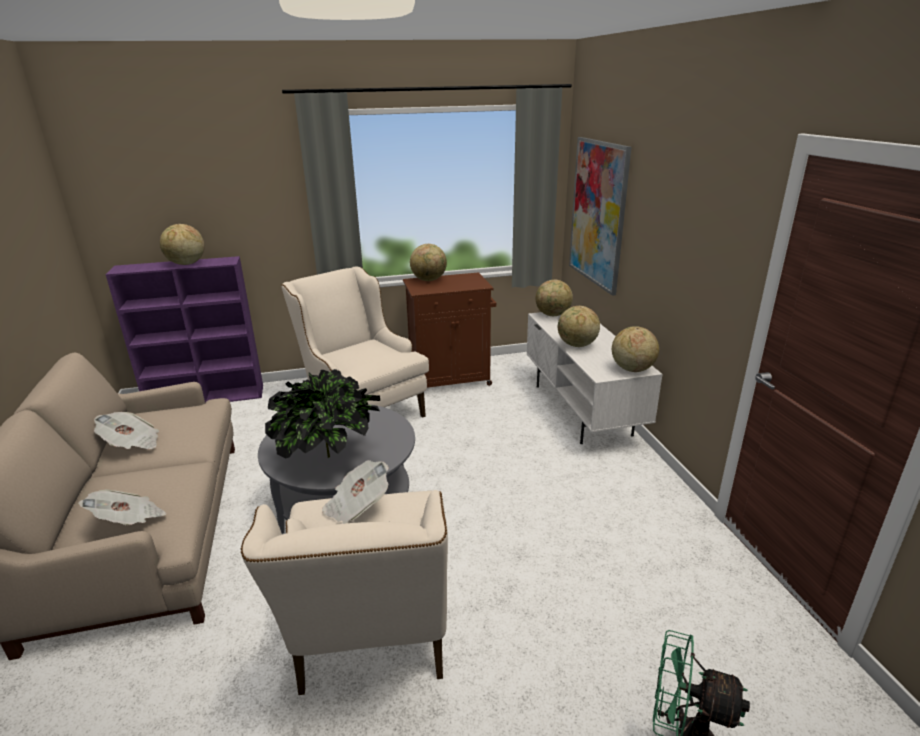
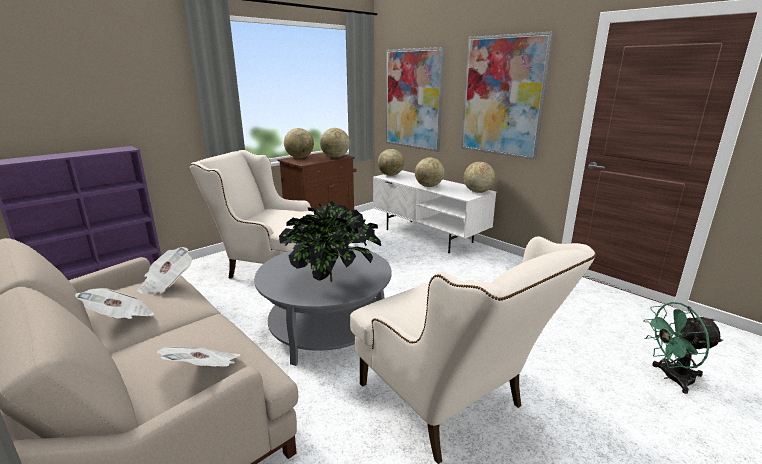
camera: 30 degrees left, 5 degrees down
globe [160,224,205,265] -> globe moved to [320,128,350,158]
newspaper [322,460,389,524] -> newspaper moved to [137,247,192,293]
none -> picture [461,32,553,160]

